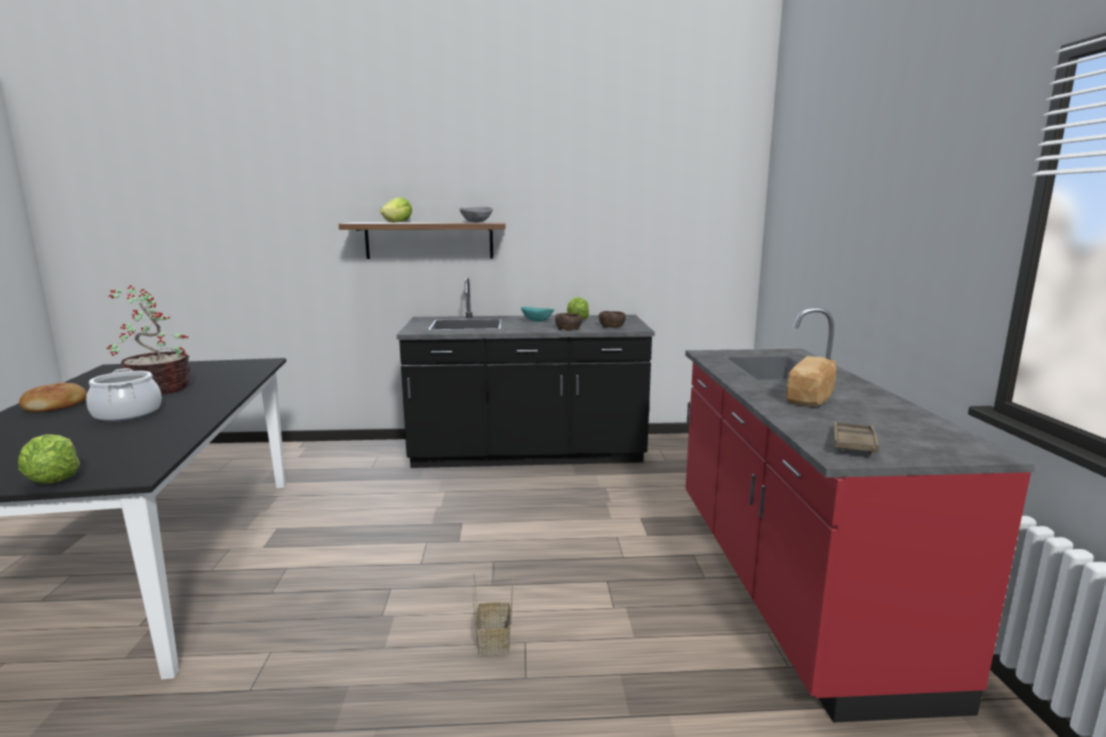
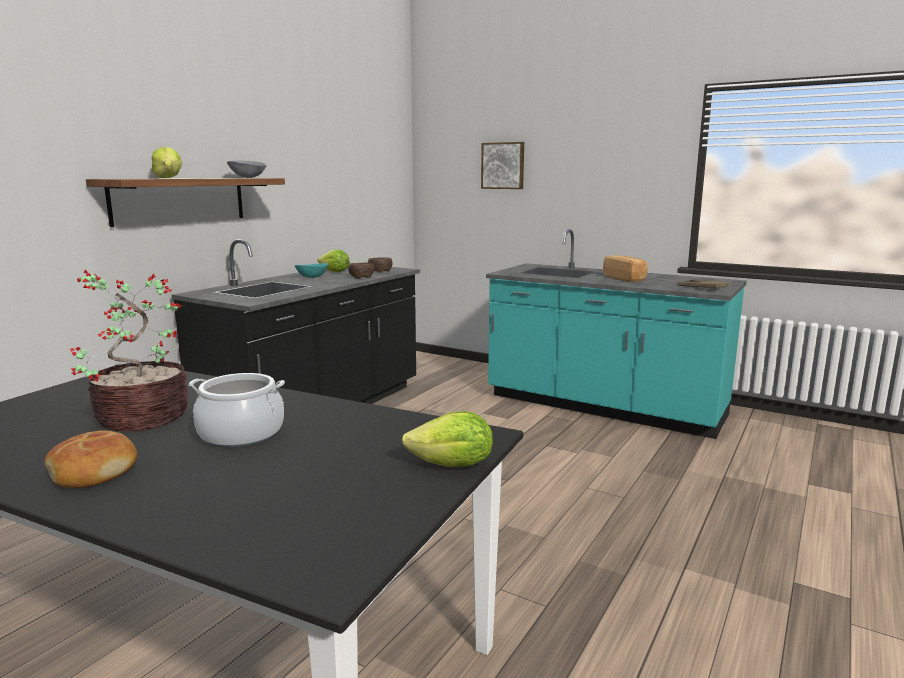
camera: 55 degrees left, 0 degrees up
basket [472,572,514,656] -> none
red counter [685,307,1036,723] -> turquoise counter [486,229,747,439]
none -> picture [481,142,524,189]

